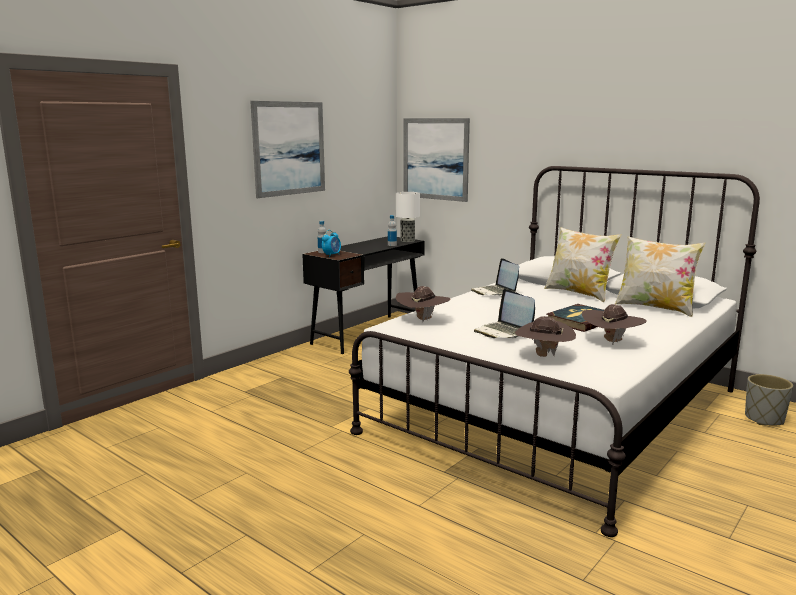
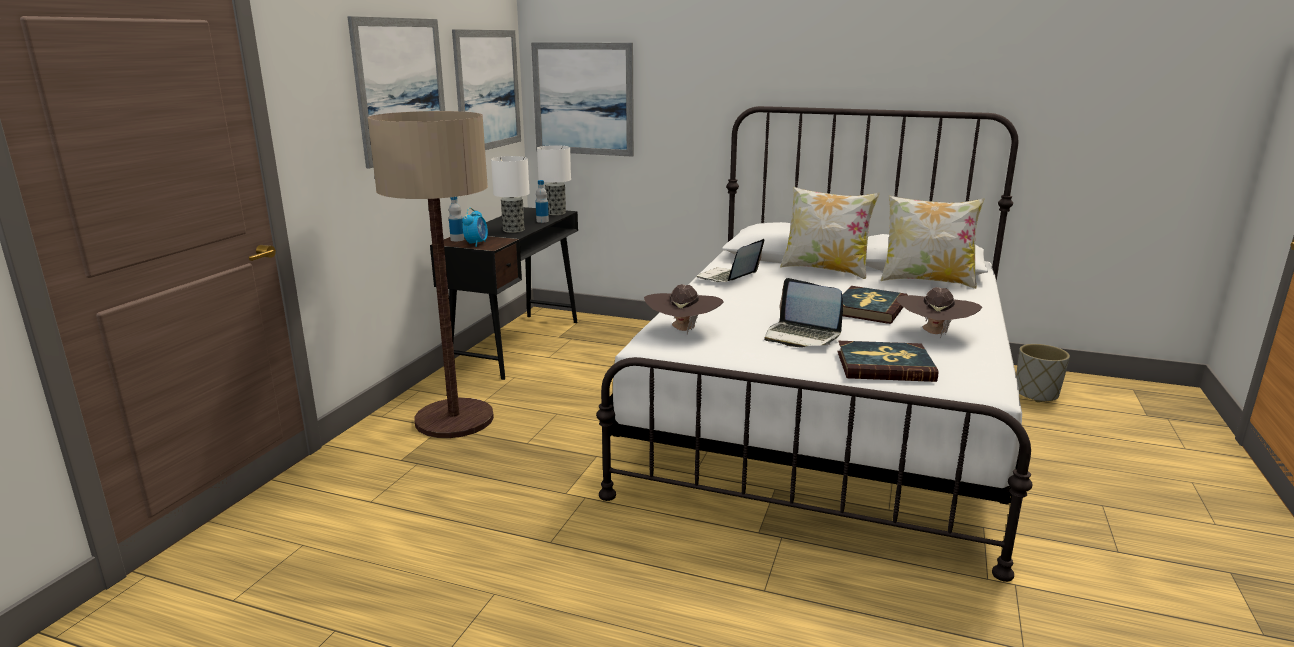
camera: 20 degrees left, 5 degrees up
laptop [471,258,519,296] -> laptop turned 75 degrees clockwise [697,239,764,282]
brown hat [515,316,576,357] -> book [838,341,938,382]
none -> floor lamp [368,111,494,438]
none -> picture [452,29,521,150]
none -> table lamp [491,156,530,233]

